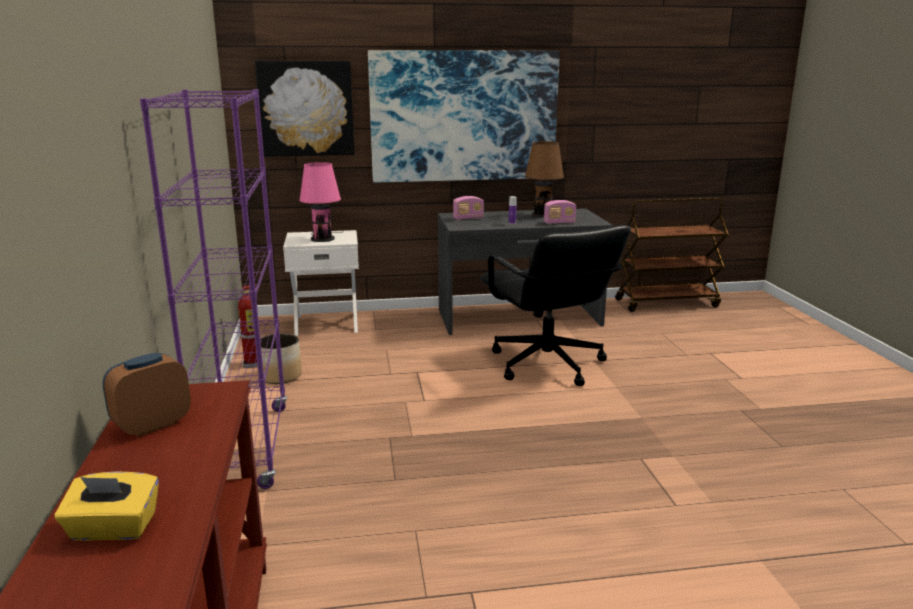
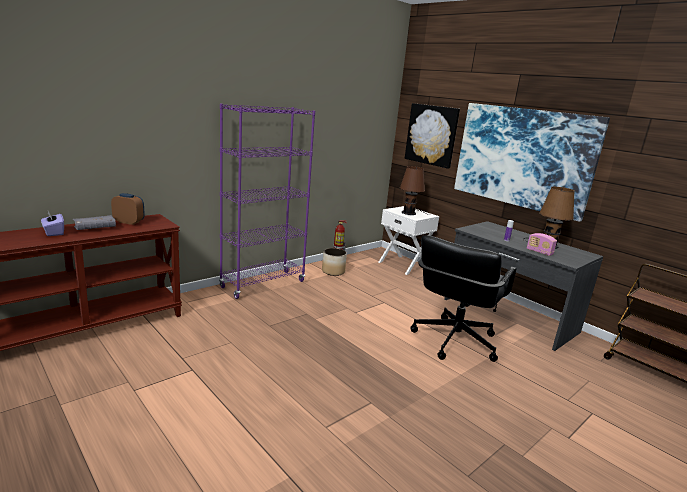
camera: 55 degrees right, 0 degrees up
yellow tissue box [55,471,159,541] -> purple tissue box [41,211,64,236]
pink table lamp [299,162,343,242] -> brown table lamp [400,166,430,215]
radio [453,196,484,220] -> none
none -> grey book [73,215,116,230]

